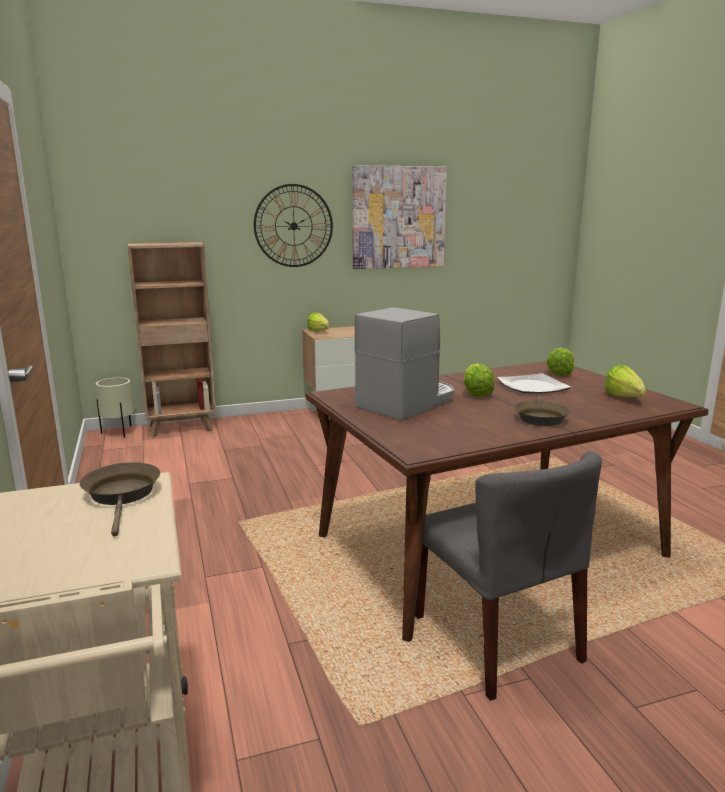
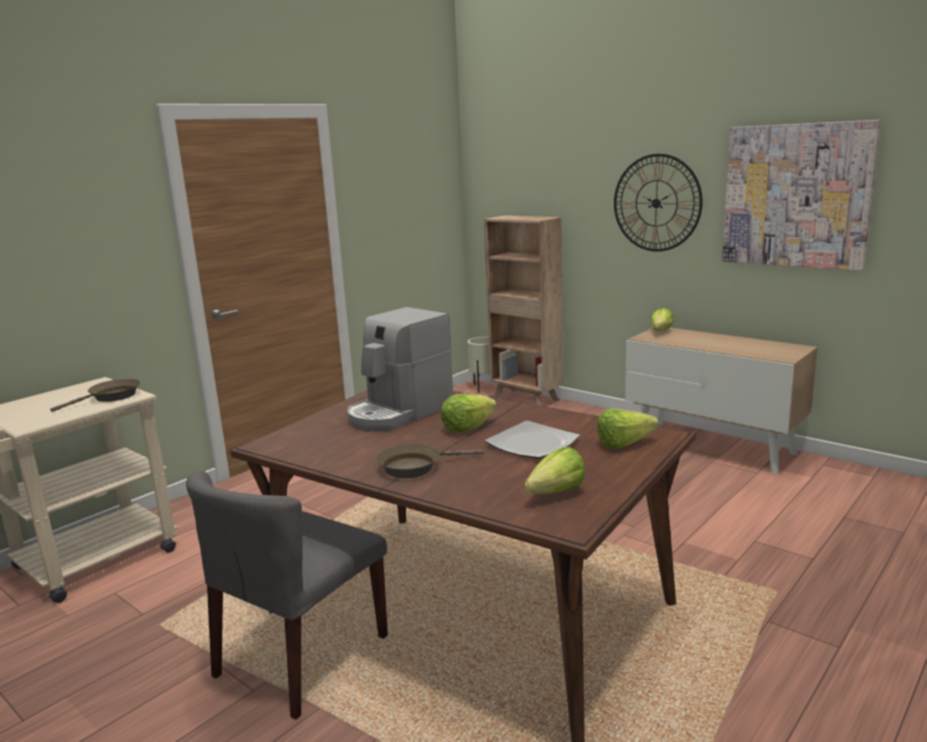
camera: 60 degrees right, 0 degrees up
coffee machine [355,307,454,421] -> coffee machine turned 120 degrees clockwise [347,307,453,431]

